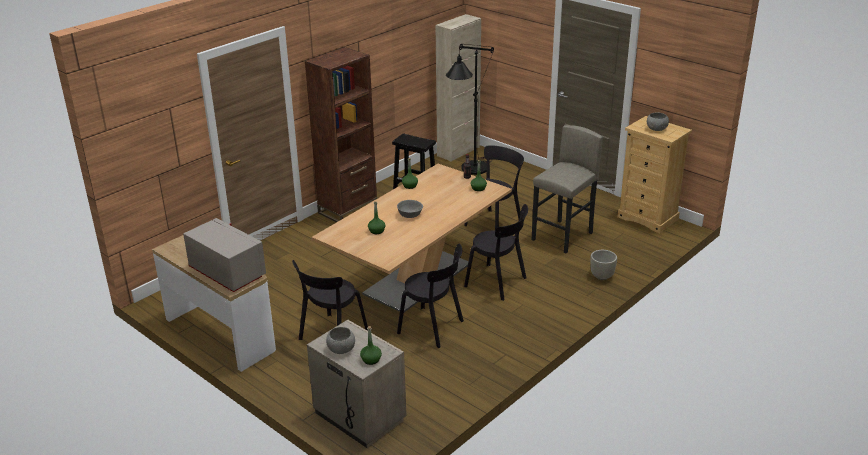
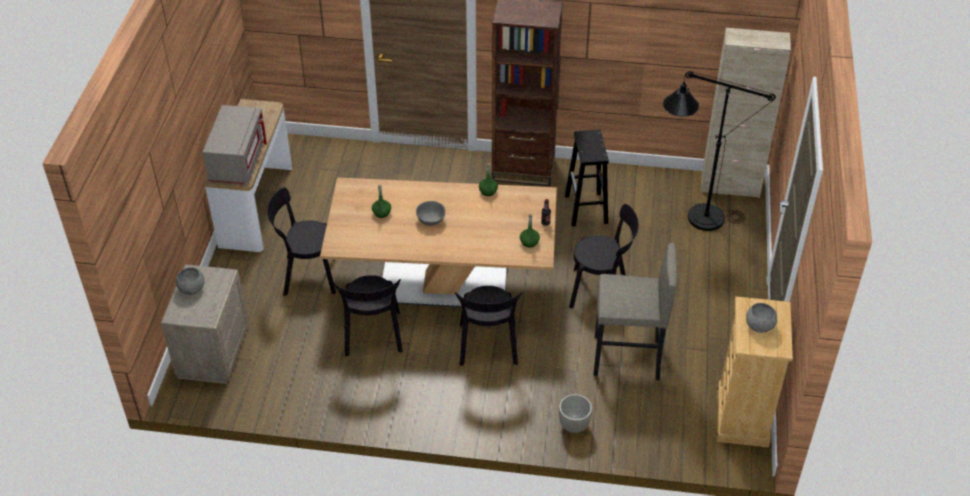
camera: 55 degrees right, 15 degrees up
green bottle [360,326,382,365] -> none

